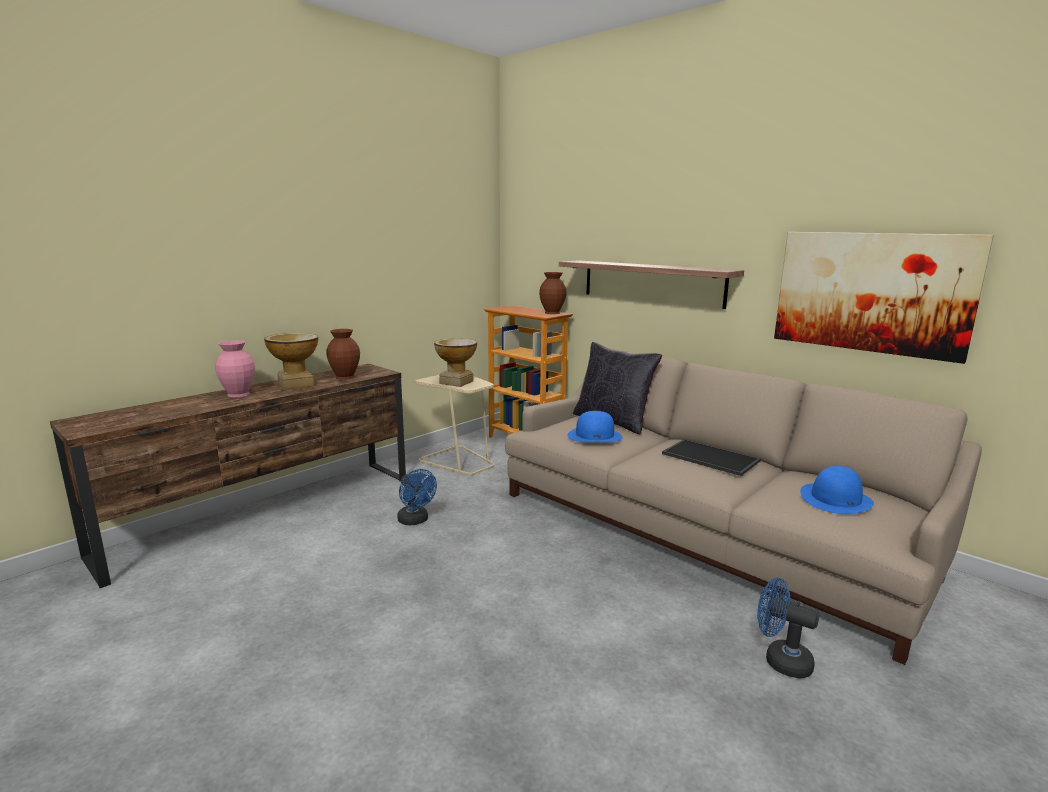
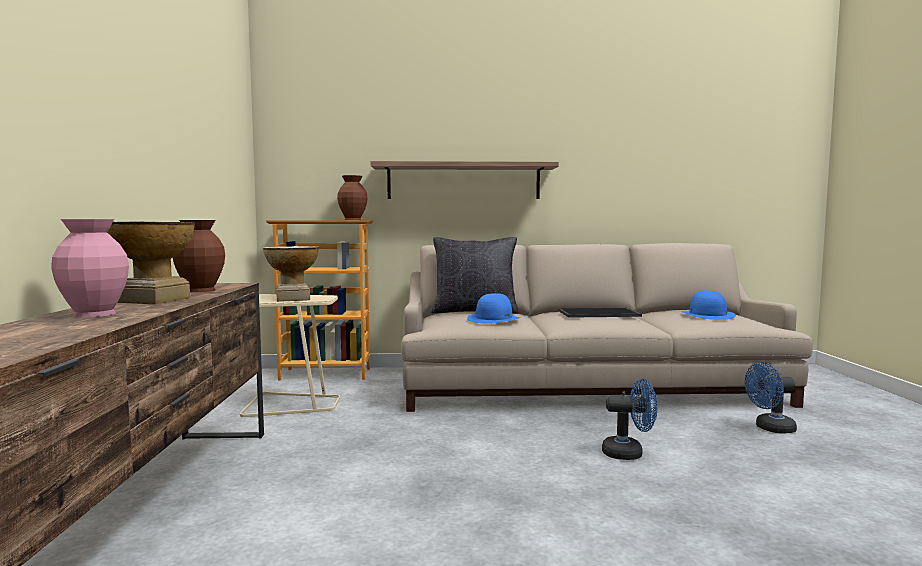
camera: 45 degrees left, 10 degrees down
blue fan [397,469,437,525] -> blue fan moved to [602,379,657,460]
picture [774,232,994,364] -> none

